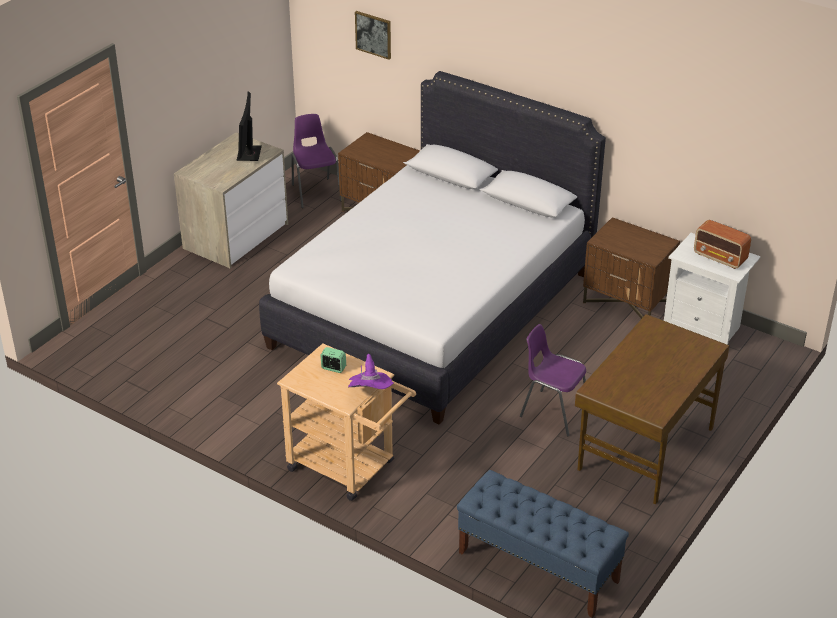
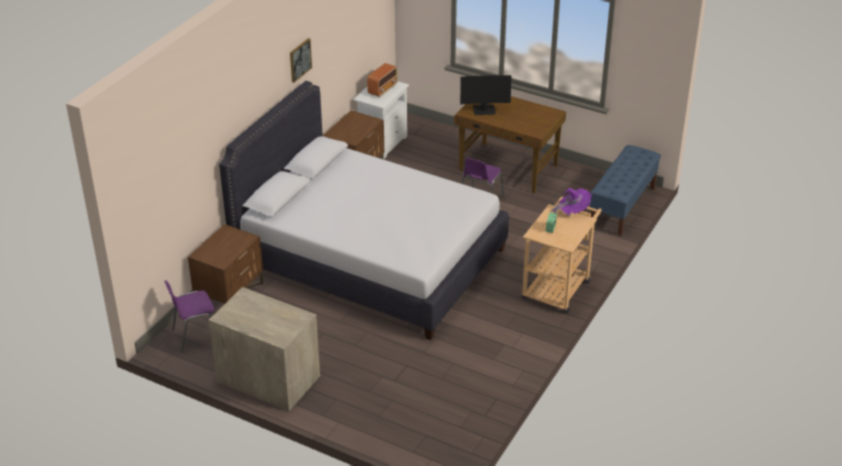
camera: 95 degrees left, 0 degrees up
monitor [236,91,262,161] -> monitor moved to [460,75,512,115]
picture [355,11,391,60] -> picture moved to [290,38,312,83]

